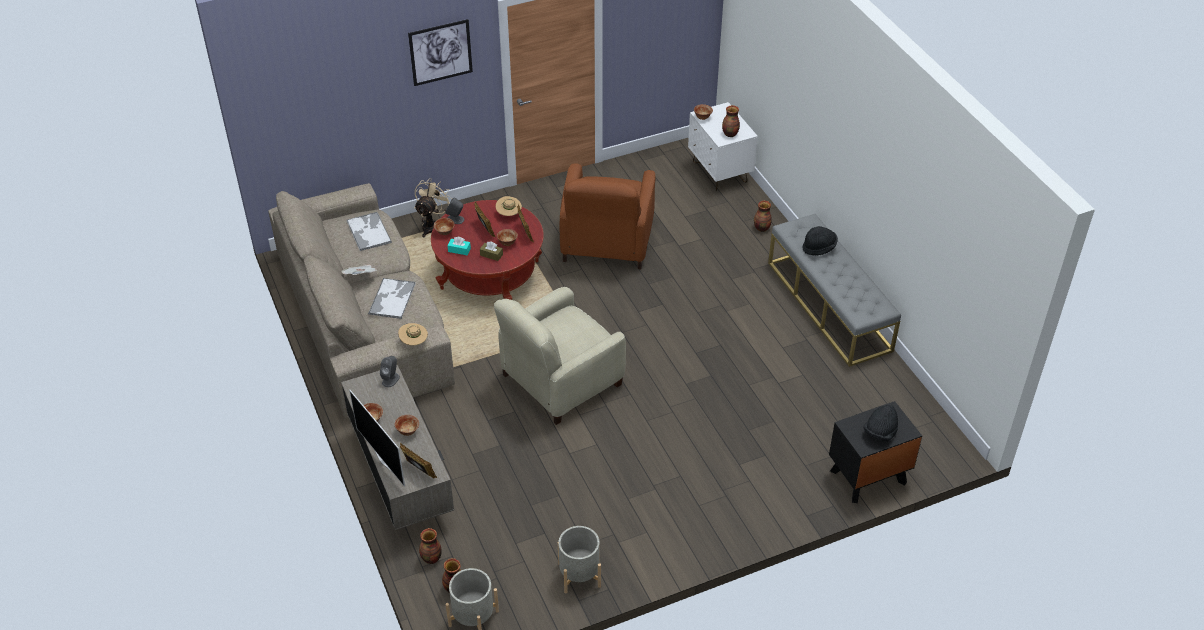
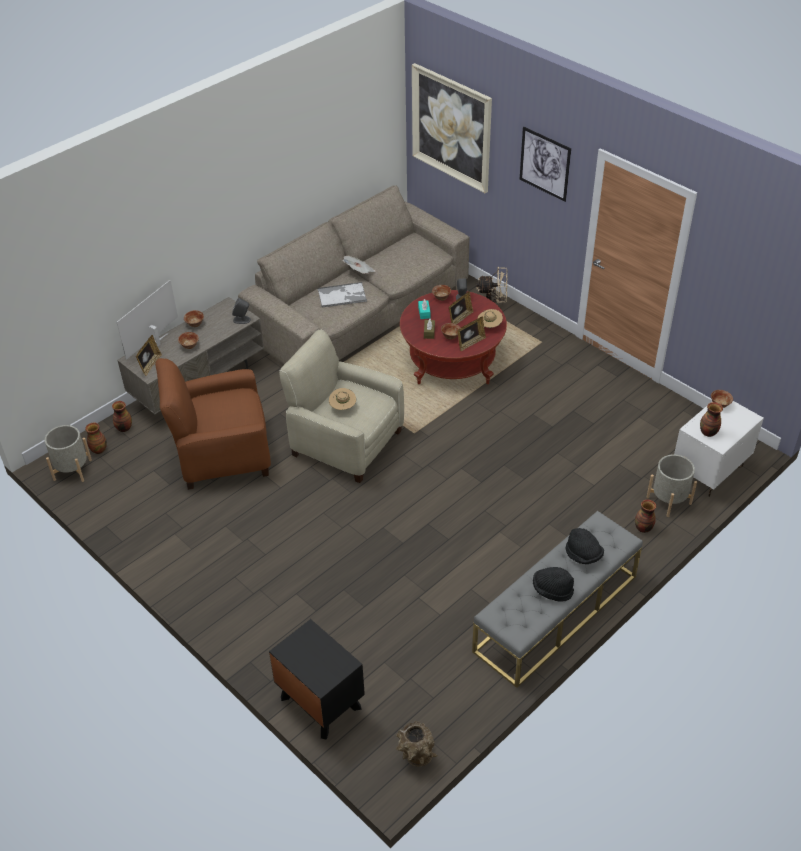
camera: 70 degrees right, 0 degrees up
tray [347,212,392,251] -> none
beige hat [398,323,428,346] -> beige hat moved to [329,388,356,410]
grey planter [558,526,601,593] -> grey planter moved to [646,454,697,517]
brown armchair [560,163,655,269] -> brown armchair moved to [155,358,271,490]
black hat [864,405,898,441] -> black hat moved to [533,567,574,602]
none -> brown vase [396,721,438,767]
none -> picture [412,63,492,193]

